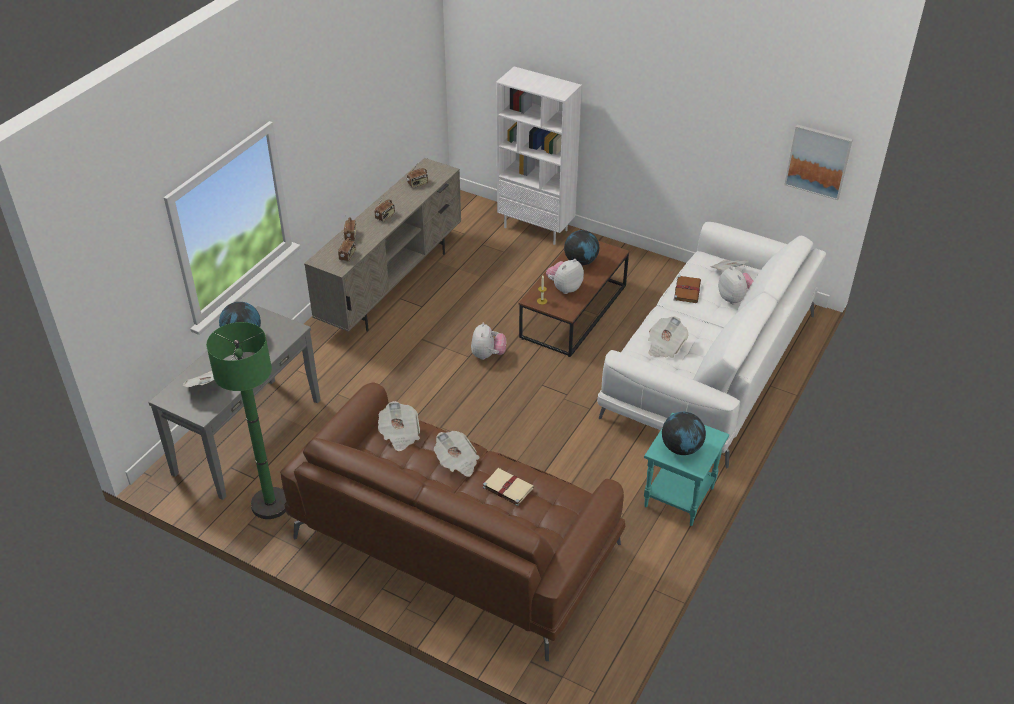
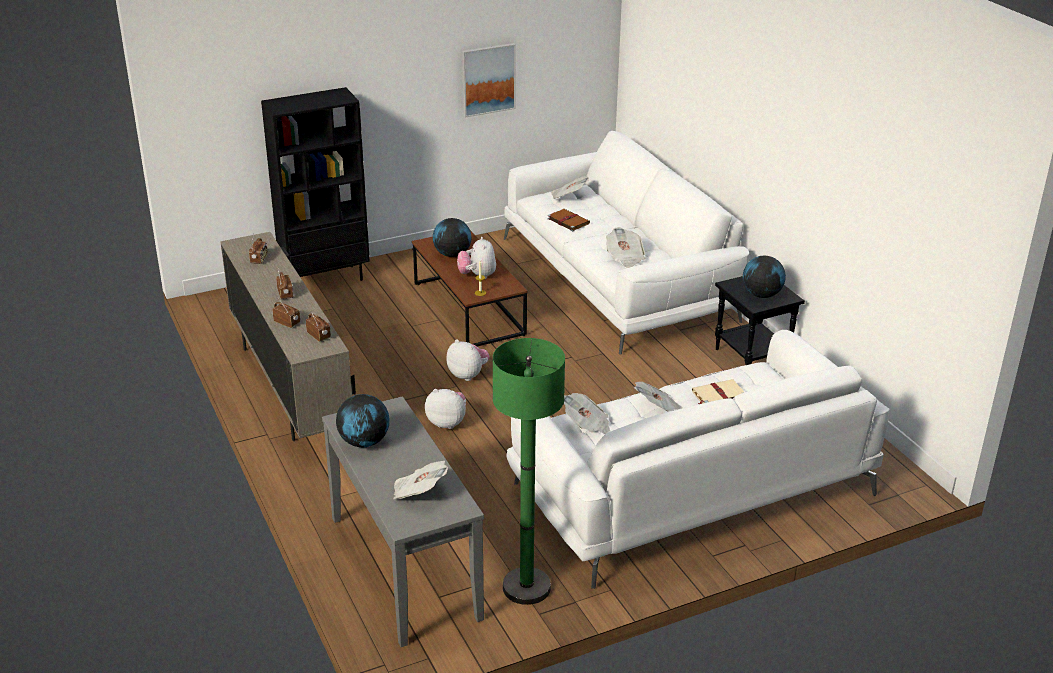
camera: 55 degrees left, 10 degrees down
brown sofa [280,383,625,661] -> white sofa [507,330,890,589]
white bookcase [496,66,582,245] -> black bookcase [261,87,370,281]
turquoise side table [644,413,729,526] -> black side table [715,276,805,365]
plush toy [718,266,754,304] -> plush toy moved to [425,389,466,429]
picture [784,125,853,200] -> picture moved to [462,43,516,118]

